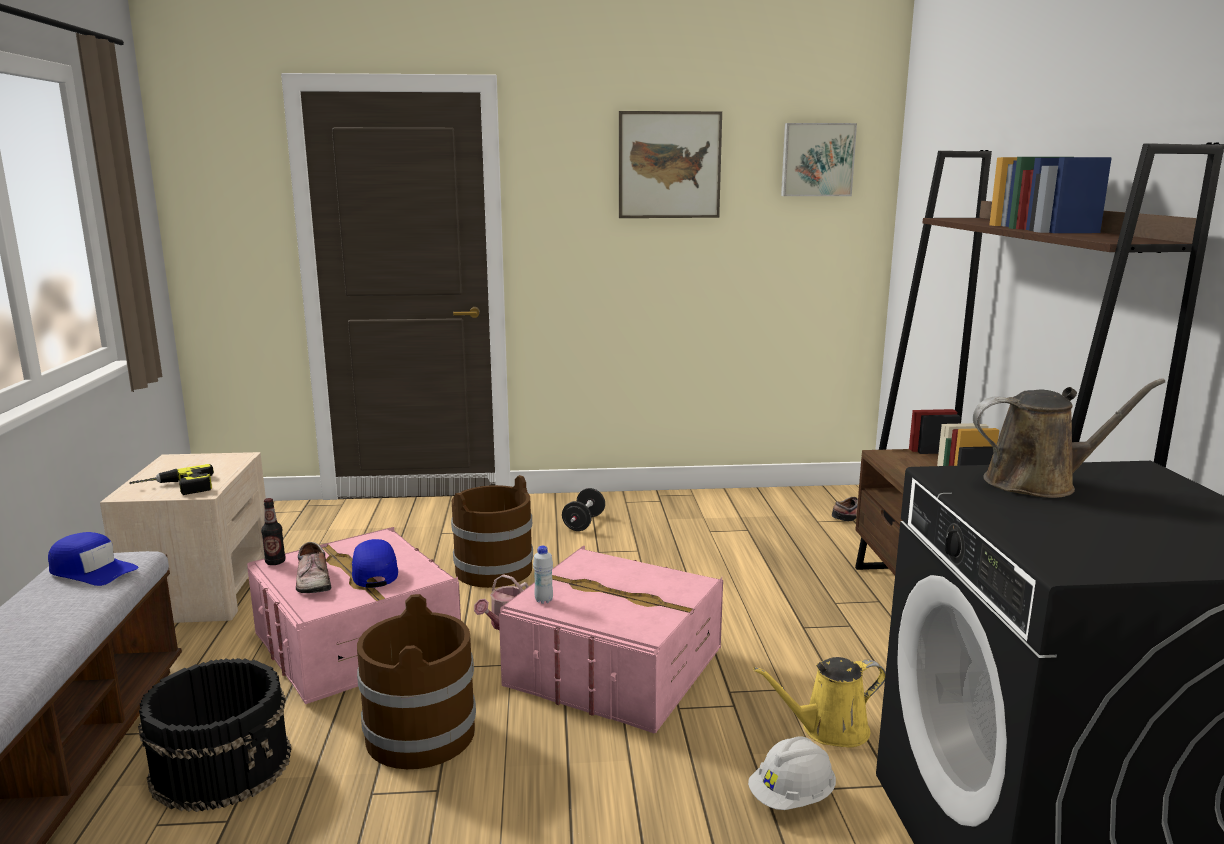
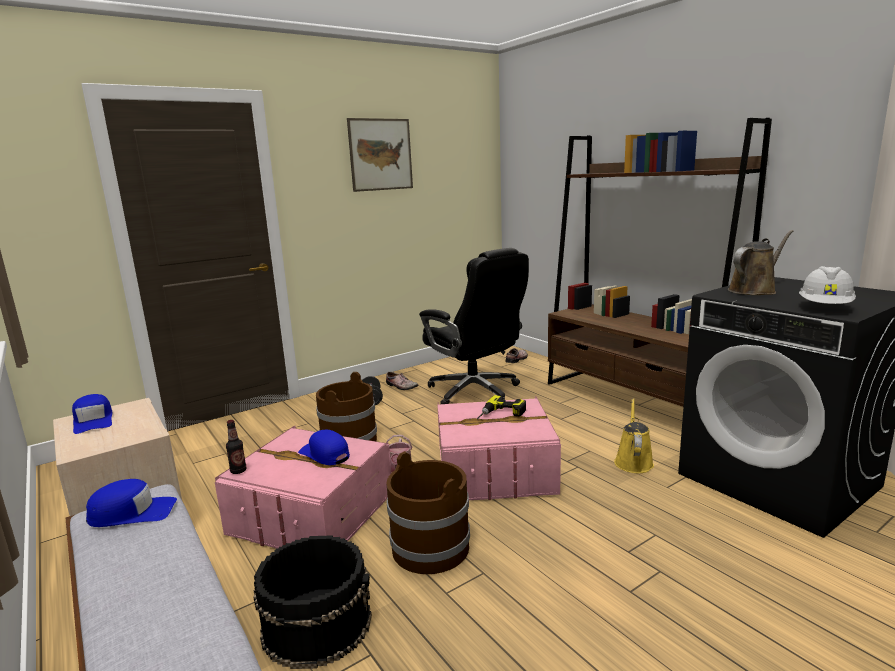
camera: 30 degrees left, 0 degrees up
power drill [129,464,214,495] -> power drill moved to [477,395,526,419]
shoe [296,542,331,593] -> shoe moved to [386,372,418,390]
white bottle [533,546,553,604] -> none
white hard hat [748,736,836,810] -> white hard hat moved to [799,266,856,304]
yellow watering can [753,657,886,748] -> yellow watering can turned 150 degrees clockwise [614,398,654,473]
picture [781,123,857,196] -> none
none -> blue cap [72,394,112,434]
none -> black office chair [419,248,529,404]

